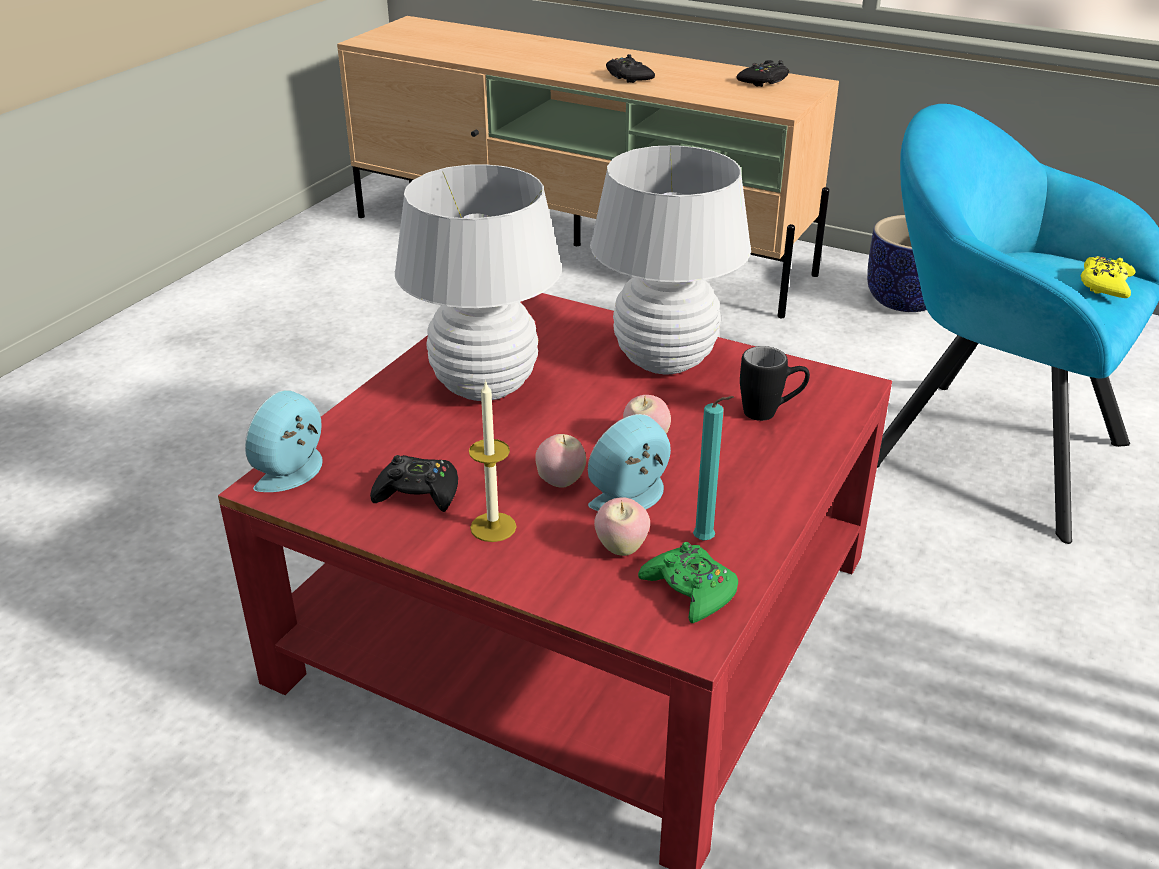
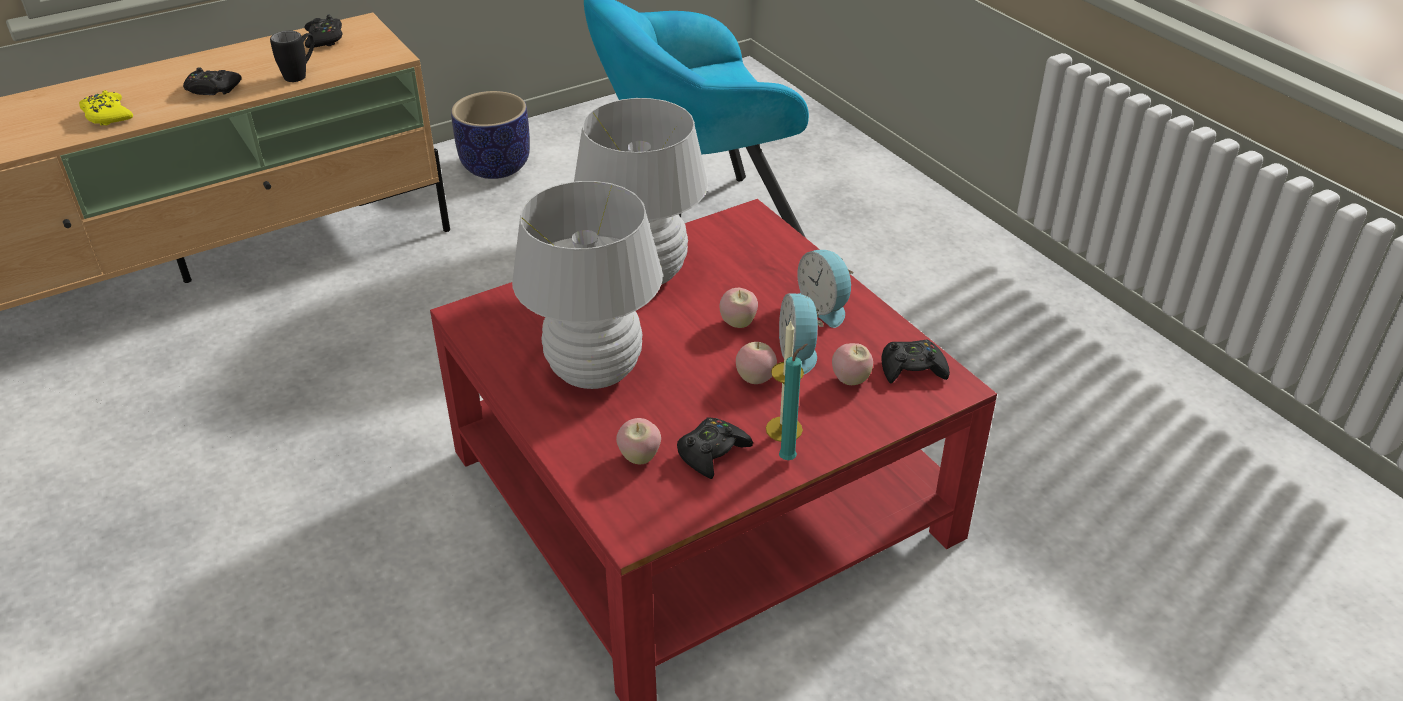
camera: 60 degrees left, 5 degrees up
alarm clock [245,390,323,492] -> alarm clock moved to [797,250,853,328]
green game controller [638,542,738,623] -> black game controller [881,340,950,383]
turquoise candle [693,396,734,541] -> turquoise candle moved to [779,344,807,460]
black mug [740,346,810,421] -> black mug moved to [270,31,314,82]
yellow game controller [1081,256,1135,298] -> yellow game controller moved to [79,90,133,126]
none -> apple [616,418,661,464]

